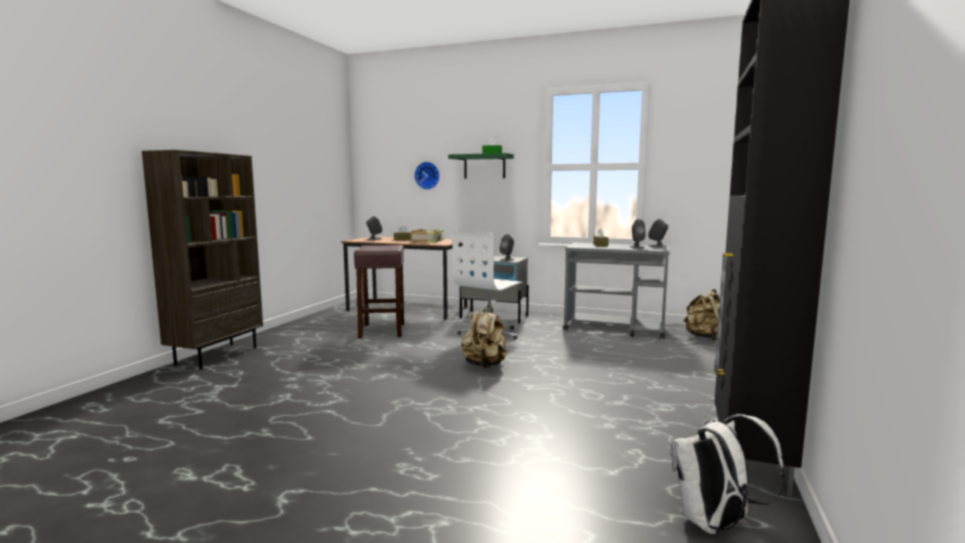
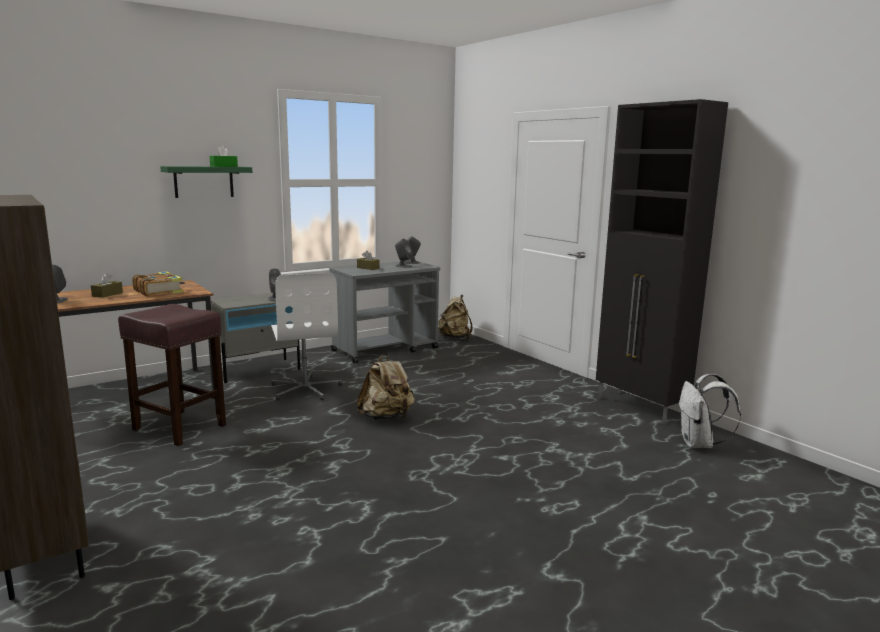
camera: 55 degrees left, 5 degrees up
wall clock [414,162,440,190] -> none

